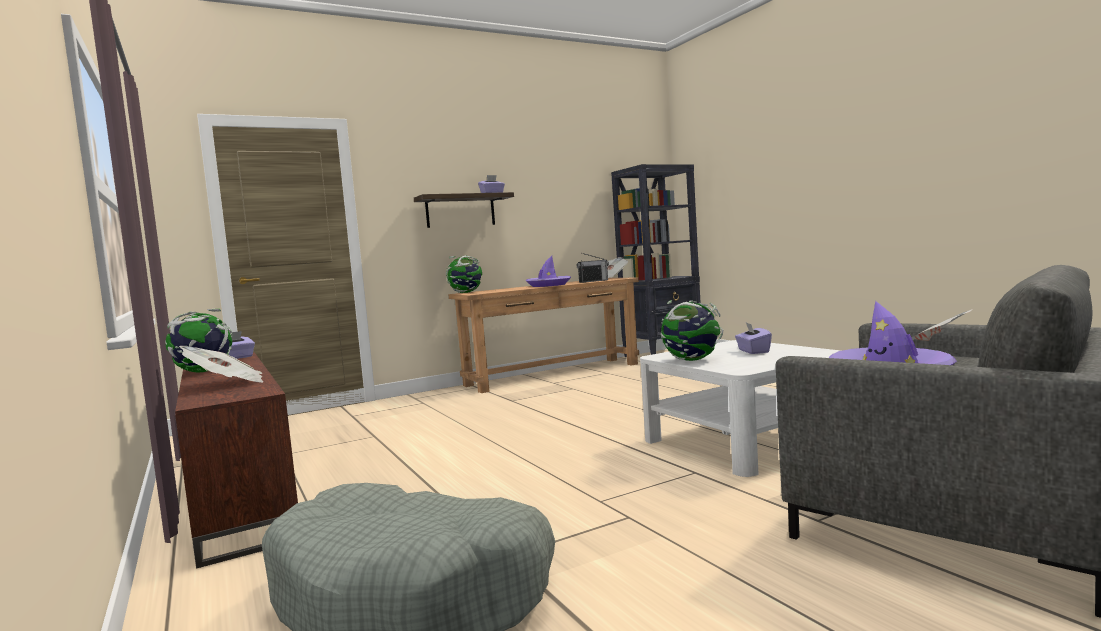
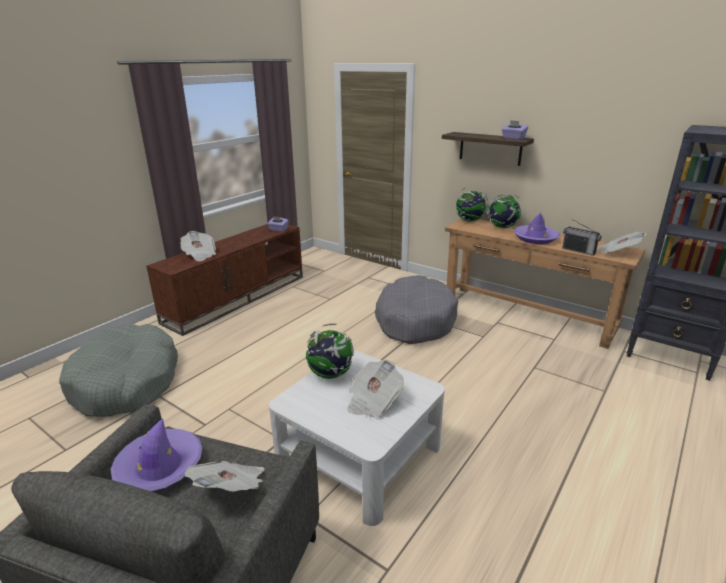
camera: 65 degrees right, 20 degrees up
globe [165,309,232,373] -> globe moved to [487,194,521,228]
purple tissue box [735,323,772,354] -> newspaper [347,360,404,417]
none -> grey dog bed [375,275,458,344]

